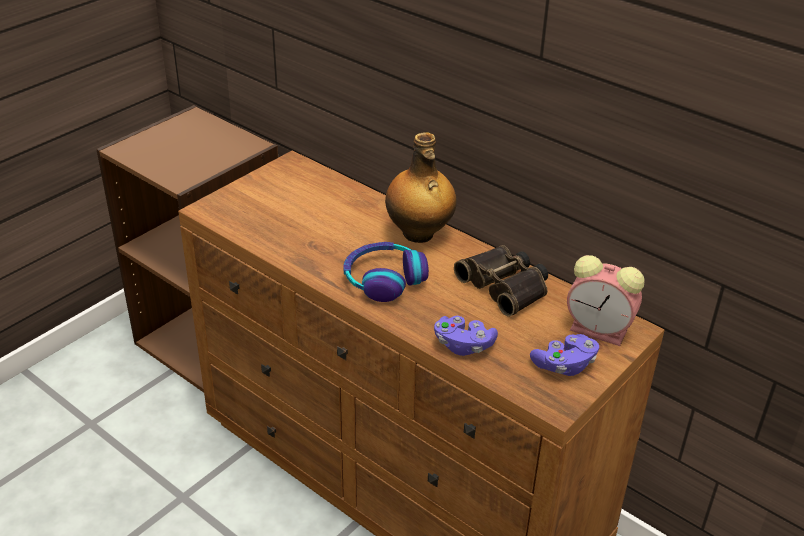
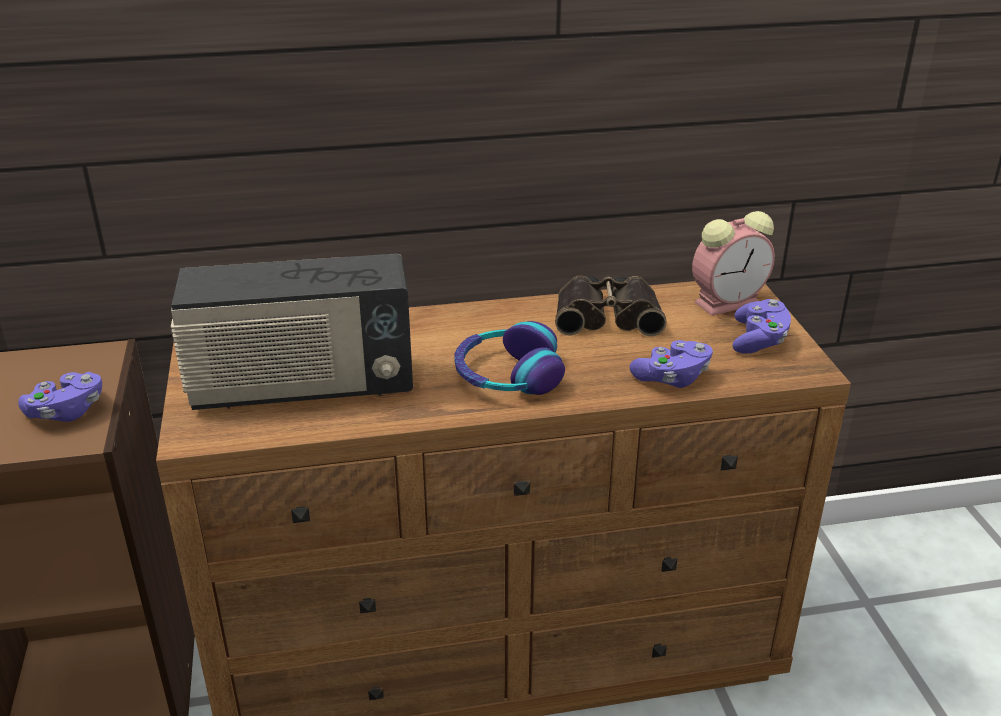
camera: 50 degrees left, 5 degrees down
bottle [385,132,457,243] -> none
none -> purple game controller [18,372,102,422]
none -> radio [171,253,413,410]

